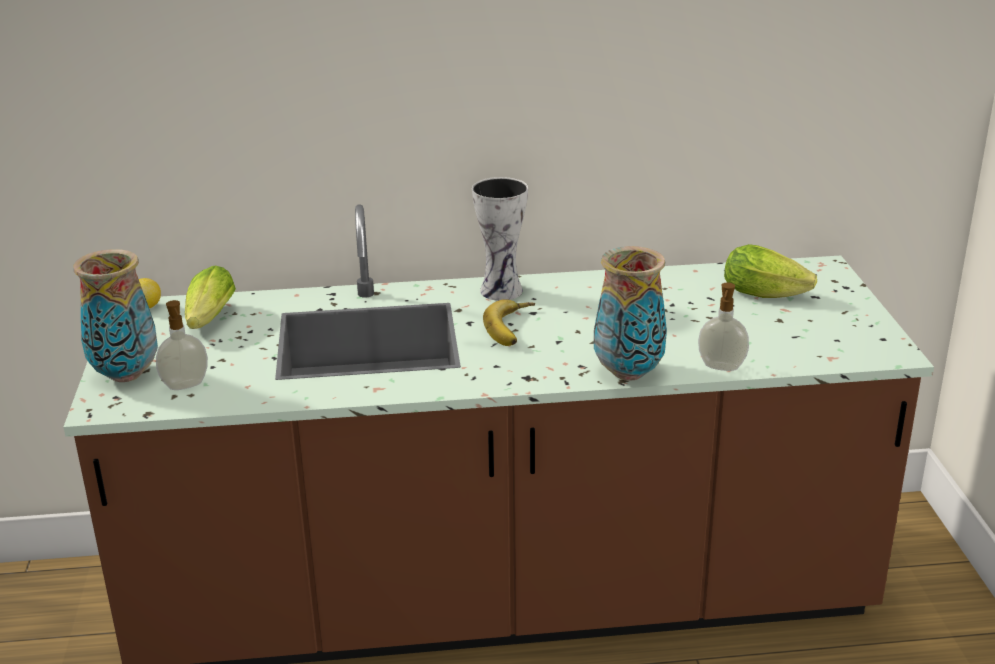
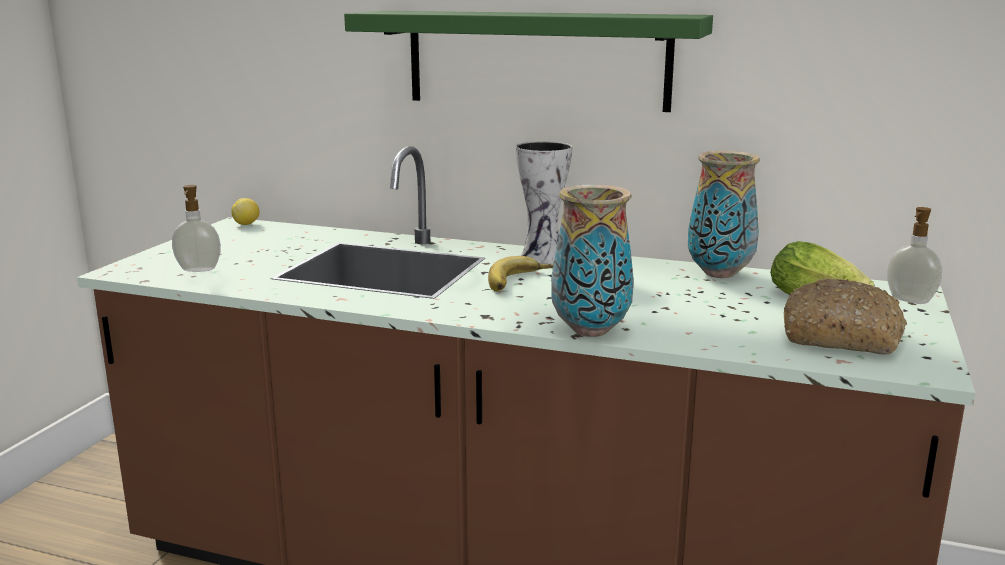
camera: 25 degrees right, 10 degrees down
vase [73,249,158,382] -> vase moved to [688,151,760,278]
lettuce [185,266,236,329] -> none
soap dispenser [698,282,749,371] -> soap dispenser moved to [887,207,942,304]
none -> green shelf [344,11,713,112]
none -> bread [784,278,907,355]

